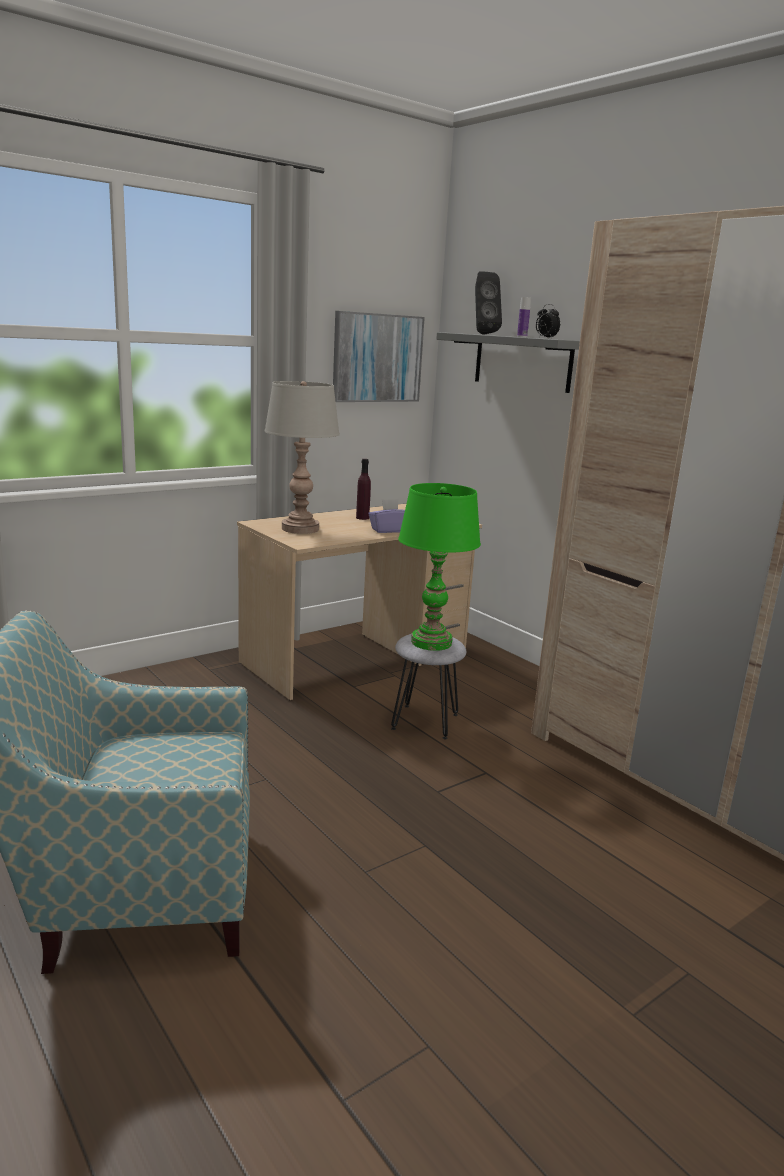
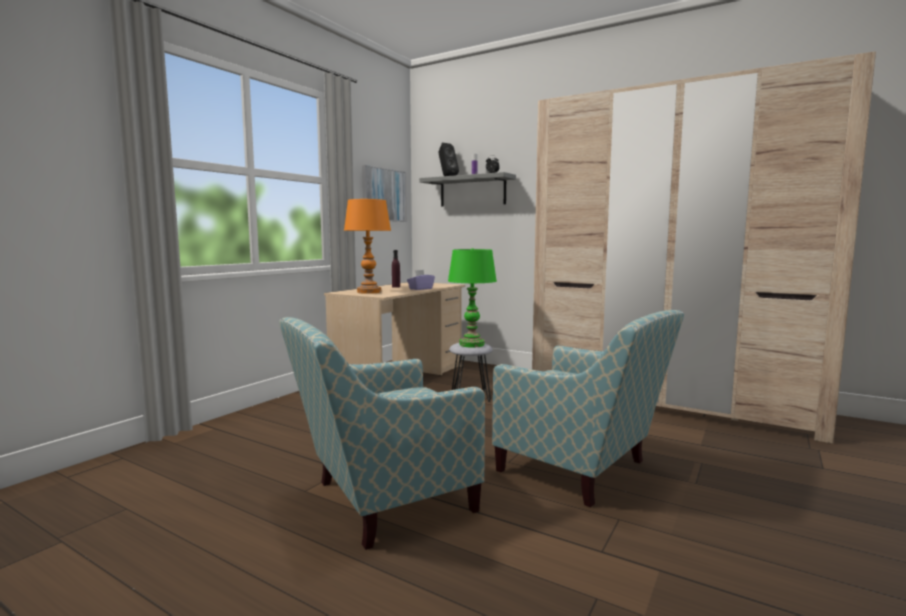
camera: 20 degrees left, 10 degrees down
grey table lamp [264,381,340,534] -> orange table lamp [344,199,391,294]
none -> armchair [492,310,684,507]

